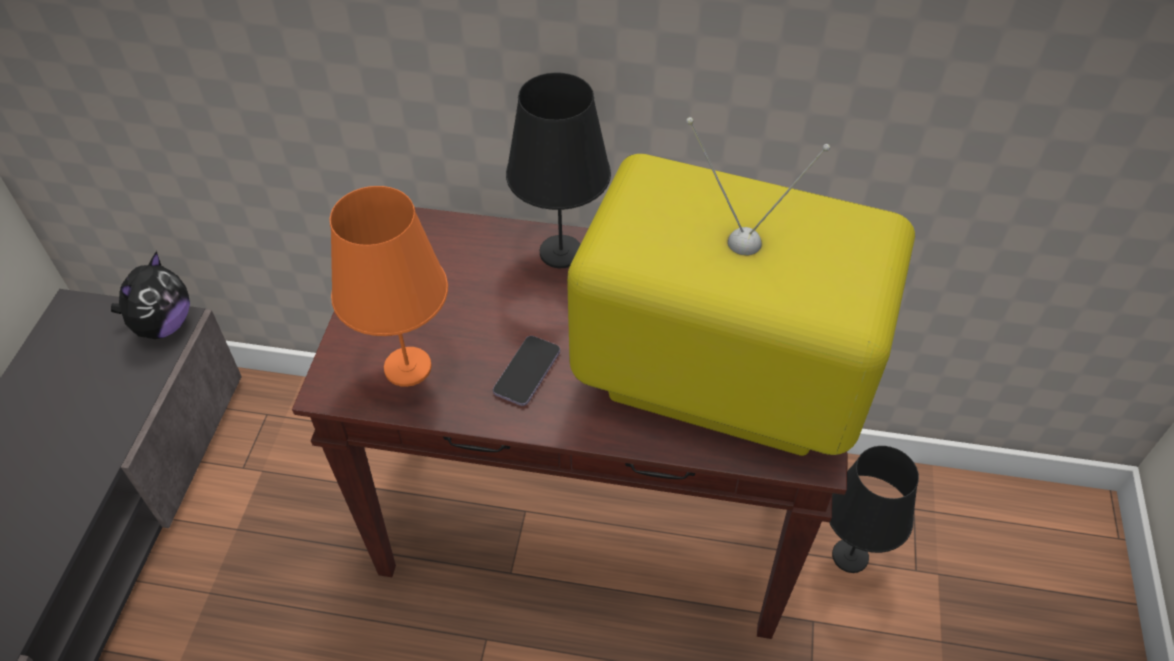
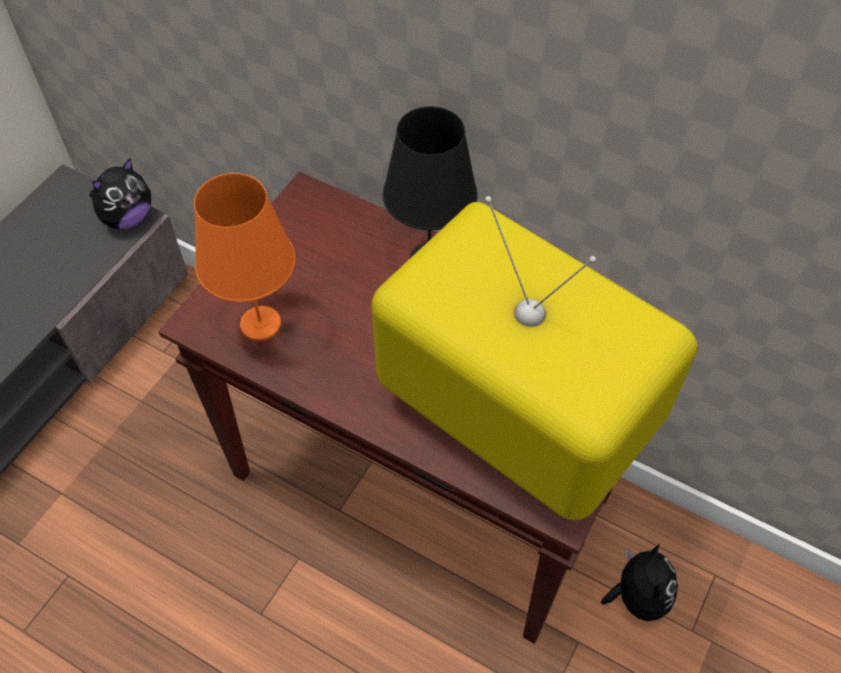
camera: 20 degrees right, 5 degrees up
phone [493,336,560,406] -> none
black table lamp [829,446,919,573] -> plush toy [601,544,678,621]

